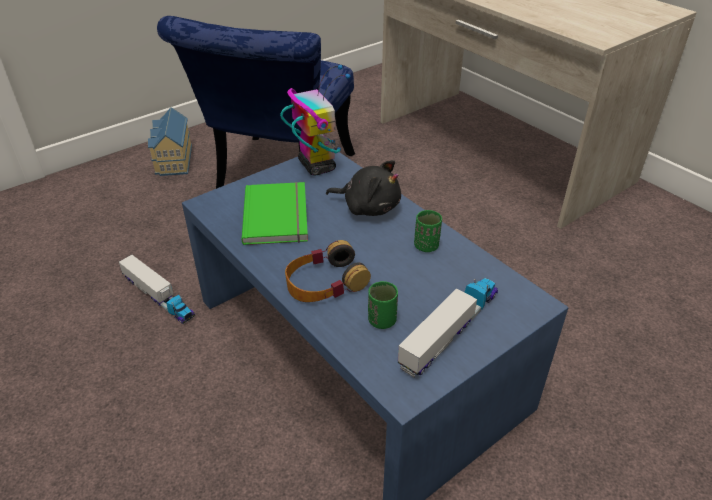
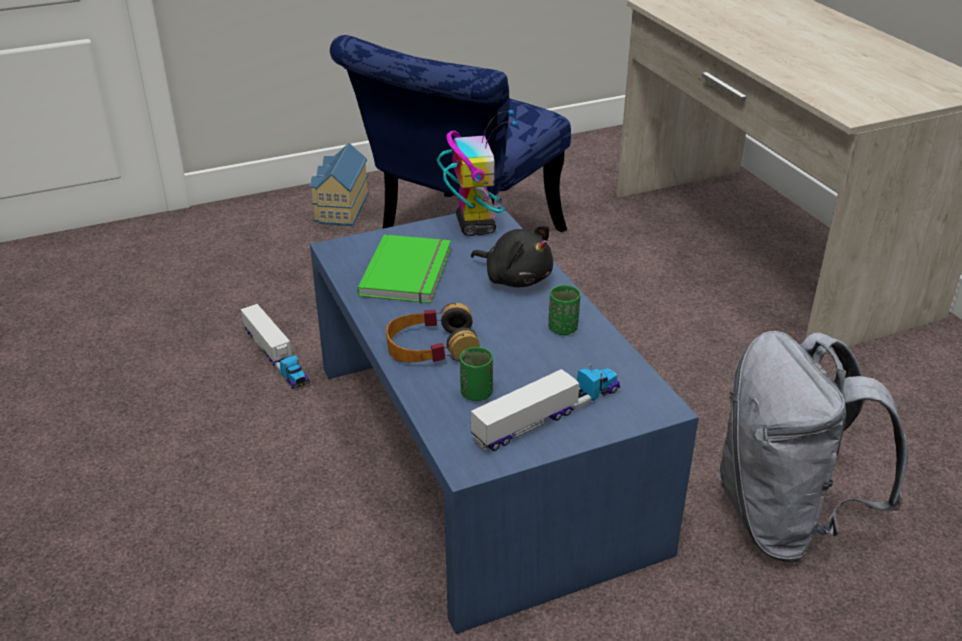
camera: 15 degrees right, 5 degrees down
none -> grey backpack [717,331,908,562]

